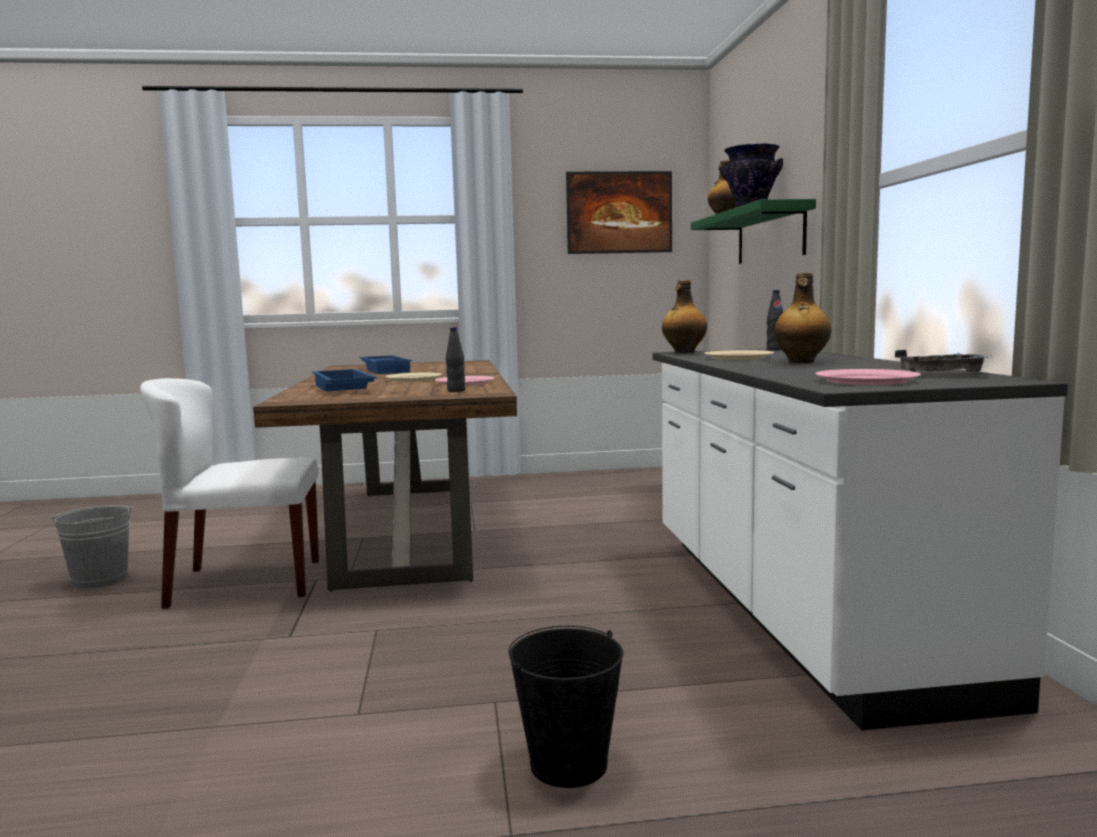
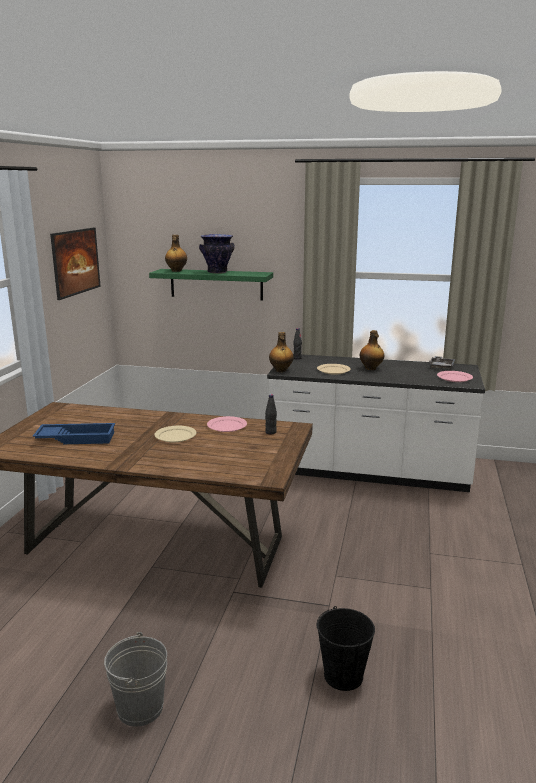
camera: 70 degrees left, 10 degrees up
white chair [140,378,319,609] -> none
blue tray [312,369,377,392] -> none
black bucket [509,626,623,788] -> black bucket moved to [317,606,375,691]

